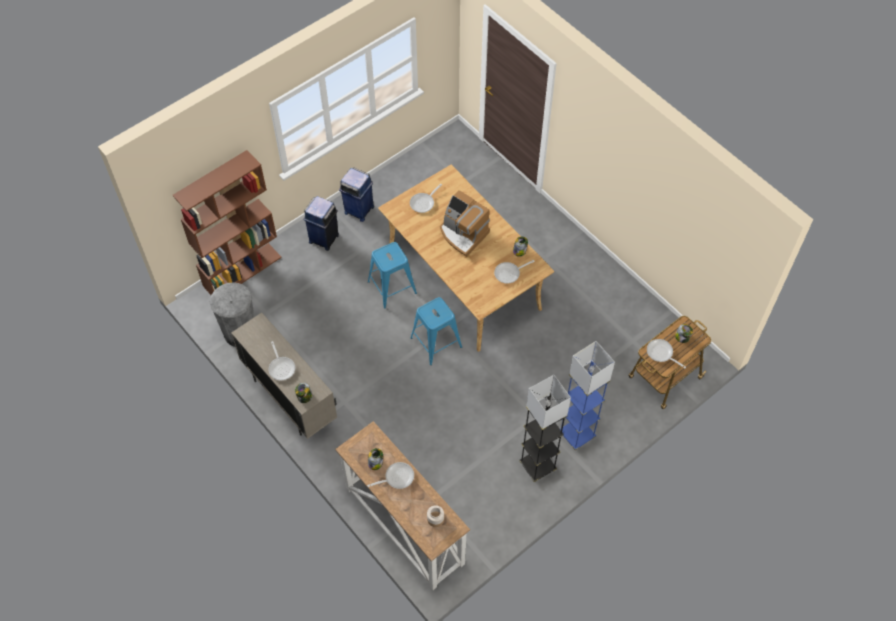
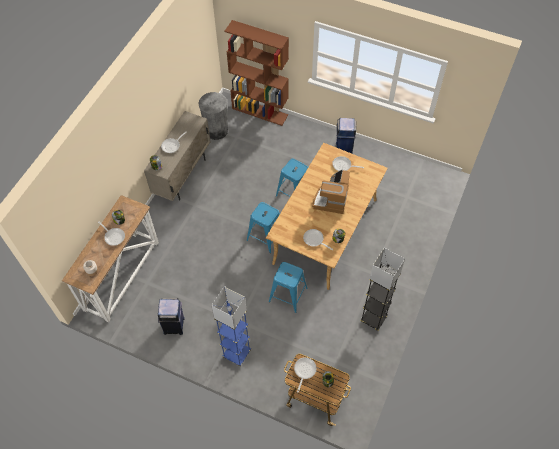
camera: 65 degrees right, 0 degrees up
blue trash can [304,196,339,251] -> blue trash can moved to [158,298,185,335]
grey floor lamp [519,375,571,482] -> grey floor lamp moved to [360,248,405,331]
none -> blue stool [269,262,308,313]

